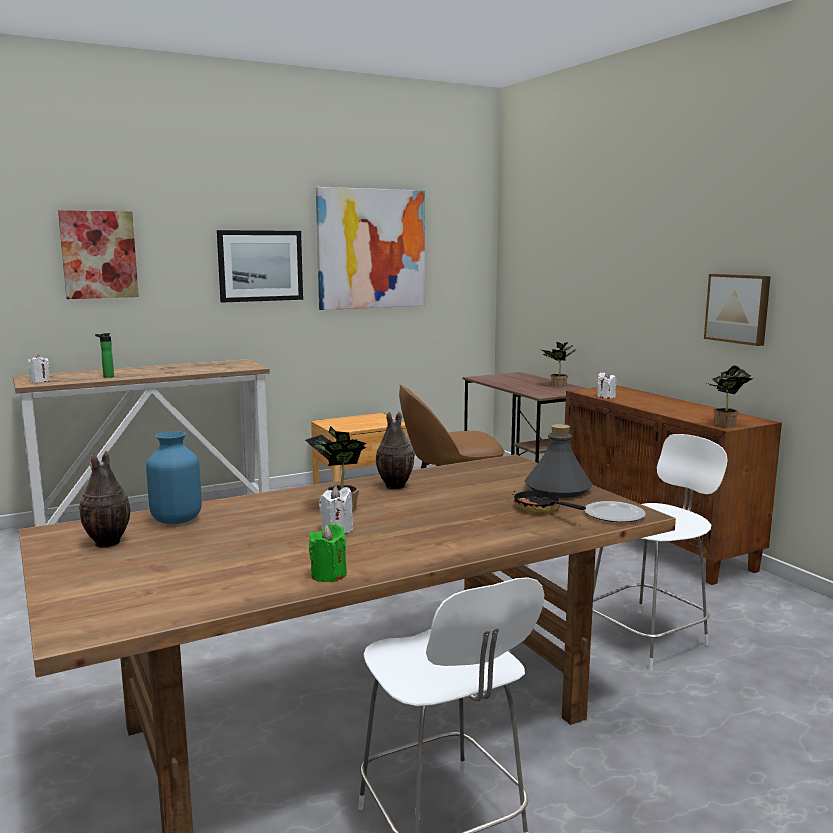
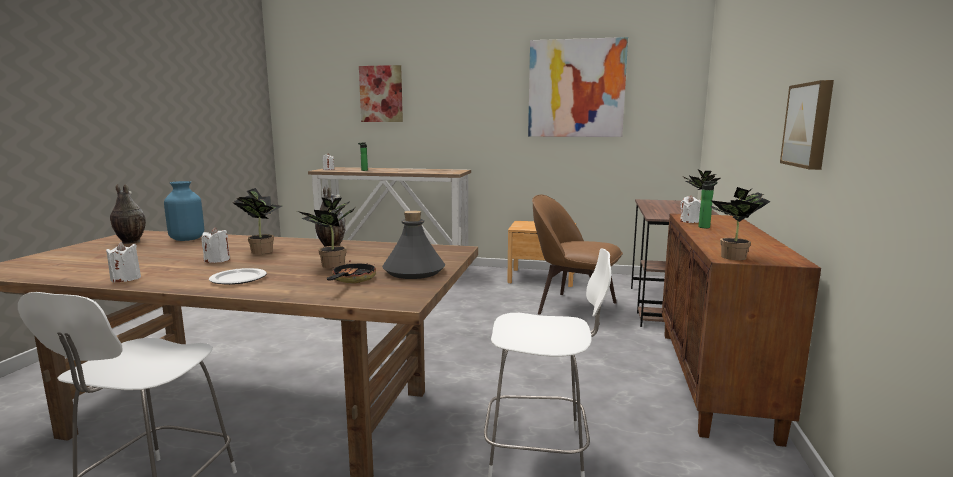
camera: 40 degrees right, 0 degrees up
picture [217,230,303,303] -> none
green candle [309,524,347,582] -> white candle [106,241,141,283]
plate [584,501,646,522] -> plate moved to [209,268,267,285]
none -> potted plant [297,197,355,268]
none -> bottle [698,181,718,228]

